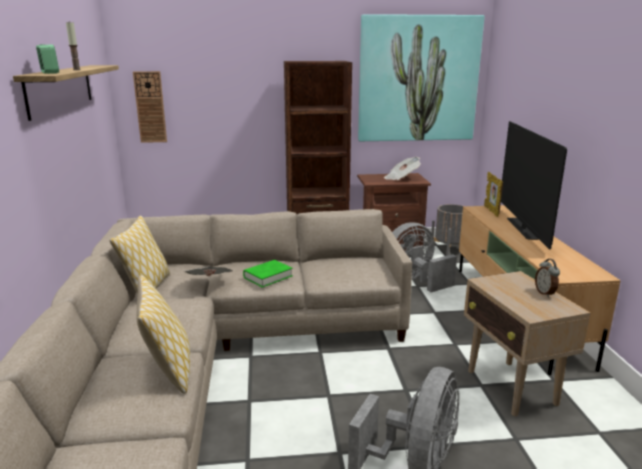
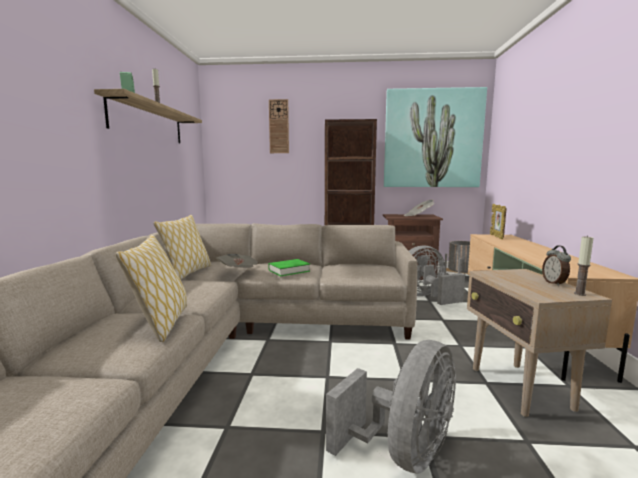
camera: 10 degrees right, 10 degrees down
wall clock [133,71,167,143] -> wall clock moved to [269,99,289,153]
television [501,121,567,249] -> none
none -> candle [574,235,593,296]

